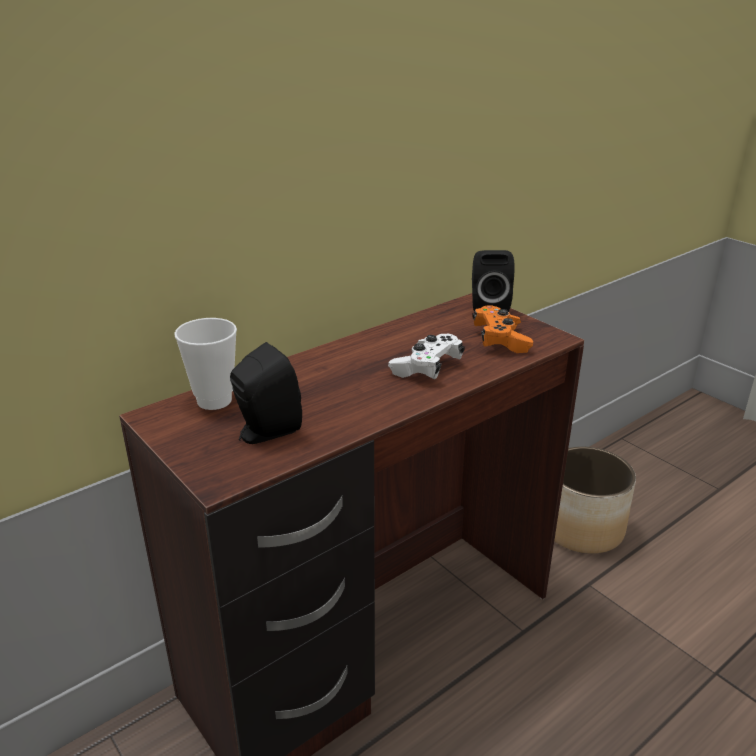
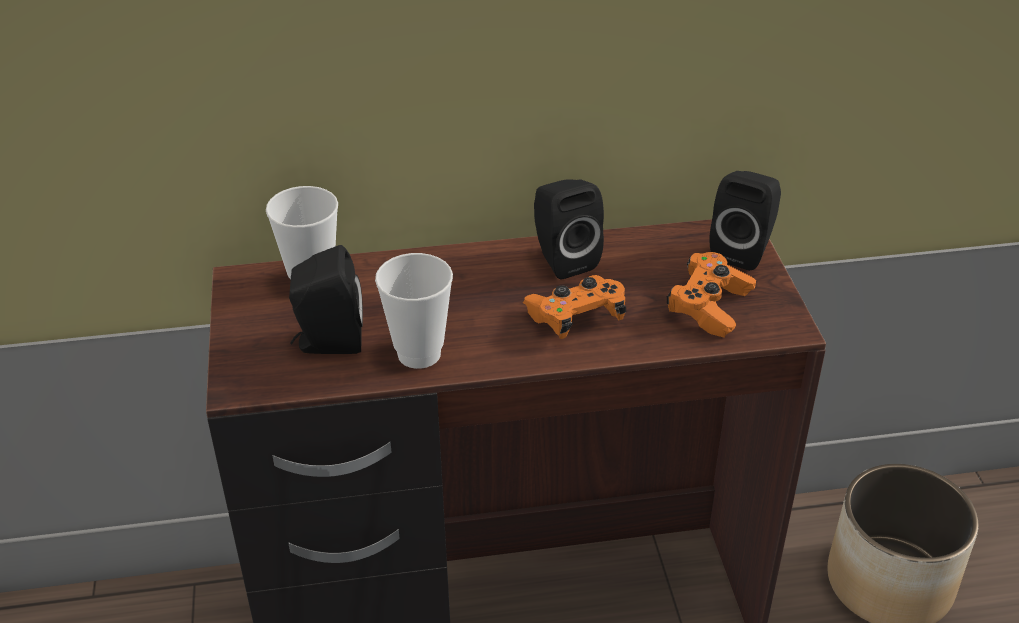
camera: 30 degrees right, 10 degrees up
white game controller [388,334,465,379] -> orange game controller [523,275,626,339]
none -> cup [375,253,453,369]
none -> black speaker [534,179,604,280]

